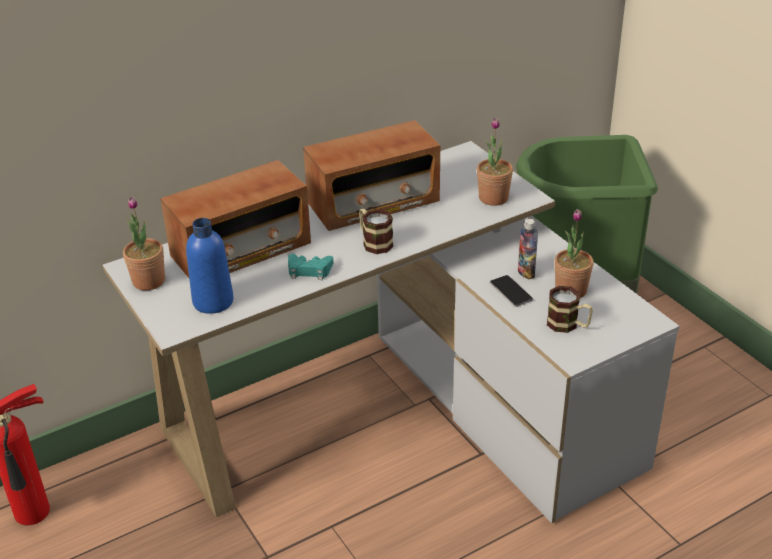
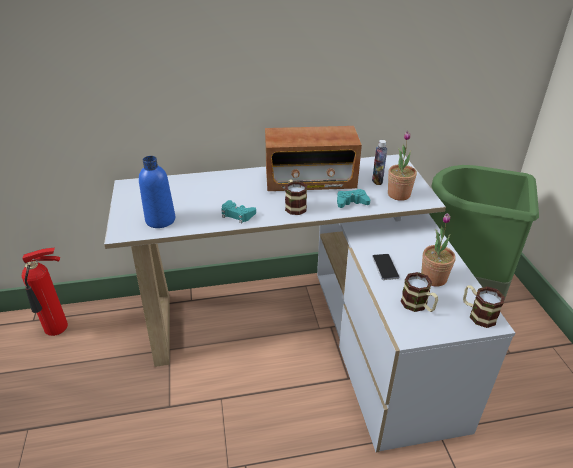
camera: 20 degrees right, 0 degrees up
potted plant [123,196,165,290] -> none
radio [160,160,311,278] -> none
bottle [518,219,538,279] -> bottle moved to [372,140,387,185]
none -> turquoise game controller [337,189,370,208]
none -> mug [463,285,505,328]

